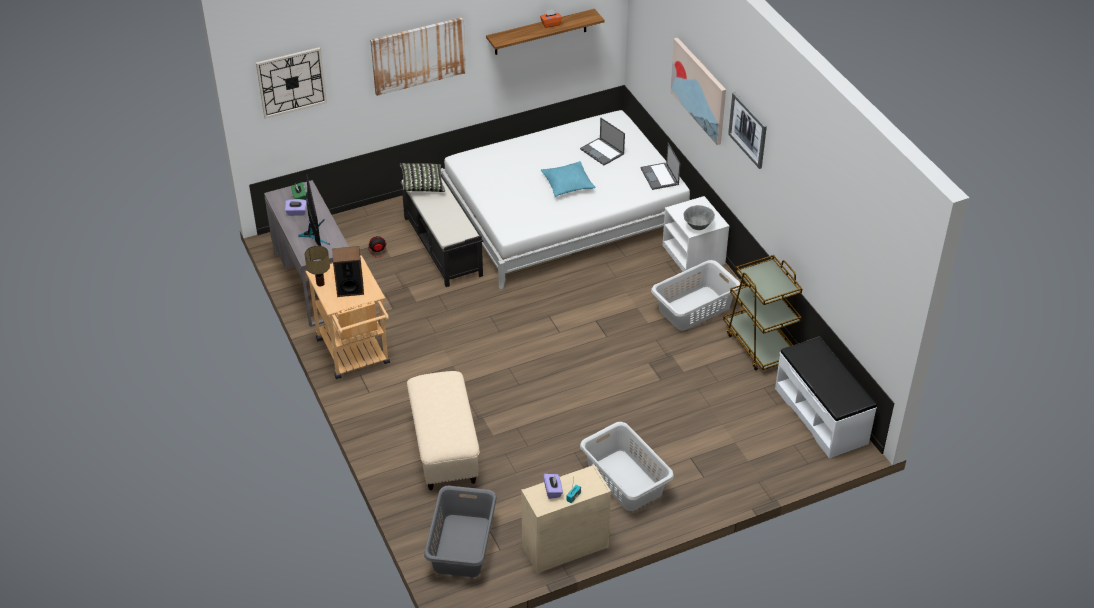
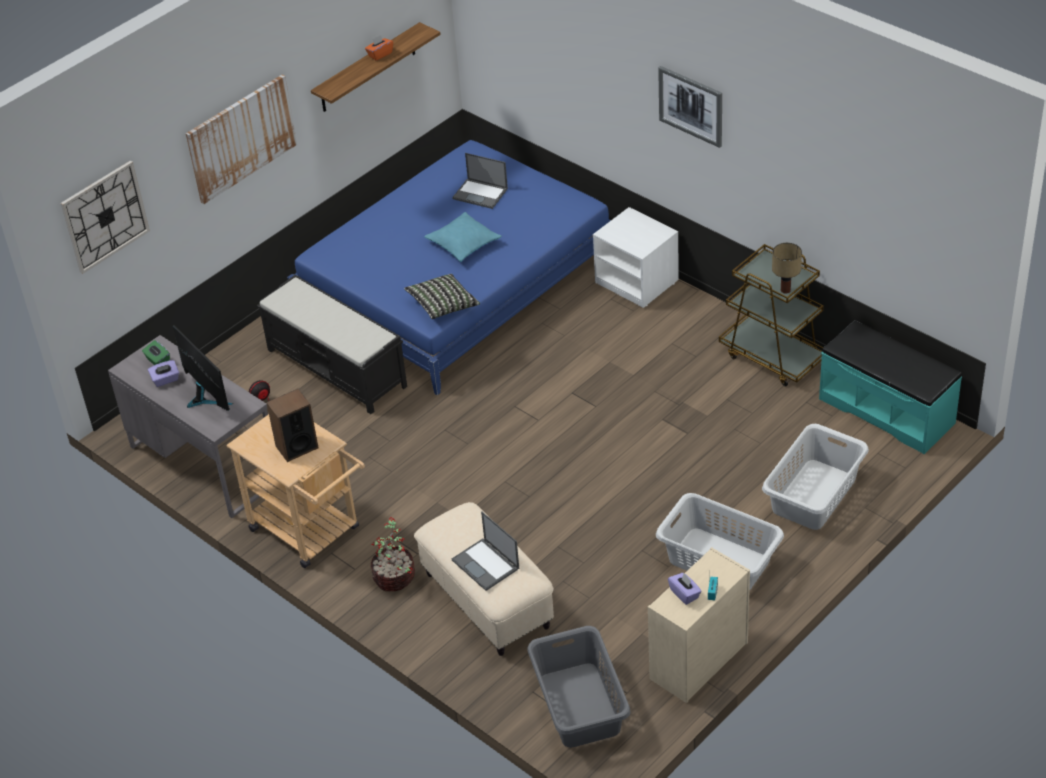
camera: 20 degrees left, 0 degrees up
table lamp [305,246,330,286] -> table lamp moved to [772,243,802,294]
pillow [400,163,445,192] -> pillow moved to [404,274,480,319]
white bed [441,110,690,290] -> blue bed [287,140,611,395]
laptop [640,143,681,190] -> laptop moved to [452,512,519,591]
grey laundry basket [651,260,740,331] -> grey laundry basket moved to [762,424,869,530]
picture [670,38,726,145] -> none
grey bowl [683,205,715,230] -> none
white bench [775,336,877,458] -> turquoise bench [819,320,962,454]
none -> potted plant [371,517,415,591]

